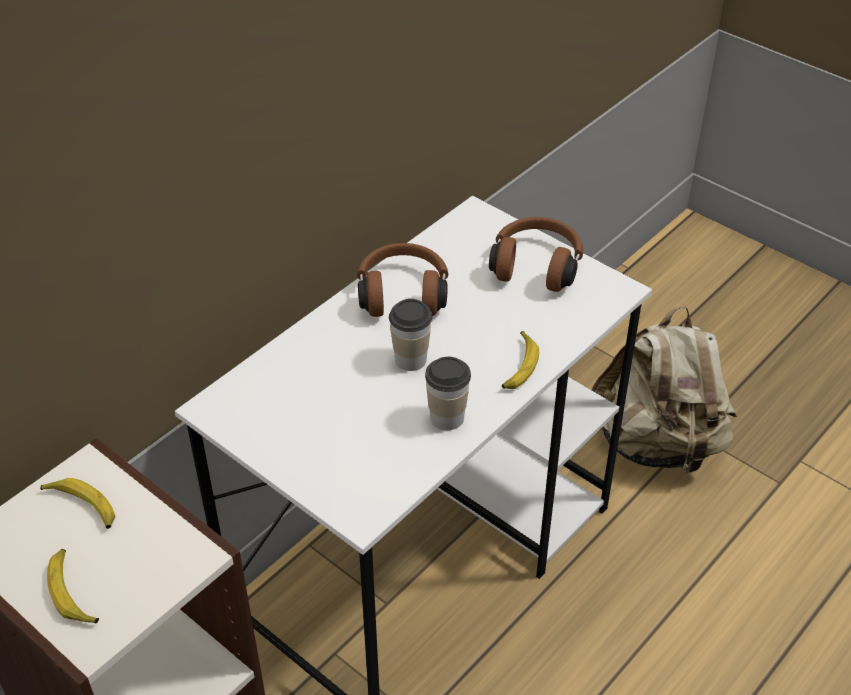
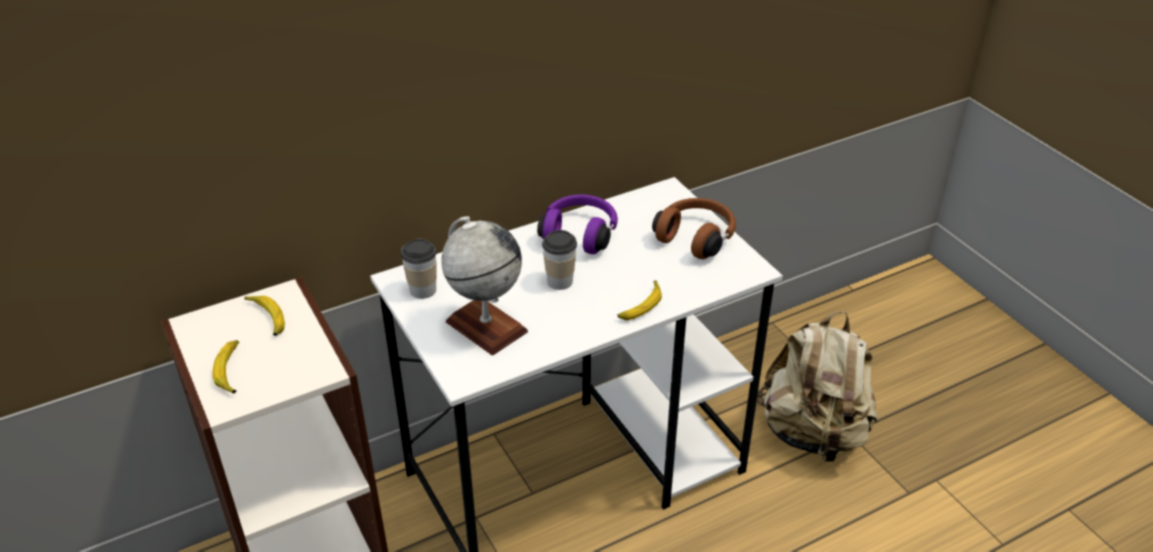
camera: 20 degrees right, 5 degrees down
brown headphones [357,243,448,317] -> purple headphones [537,195,618,254]
cup [425,356,471,430] -> cup moved to [401,239,437,299]
none -> globe [441,216,528,355]

